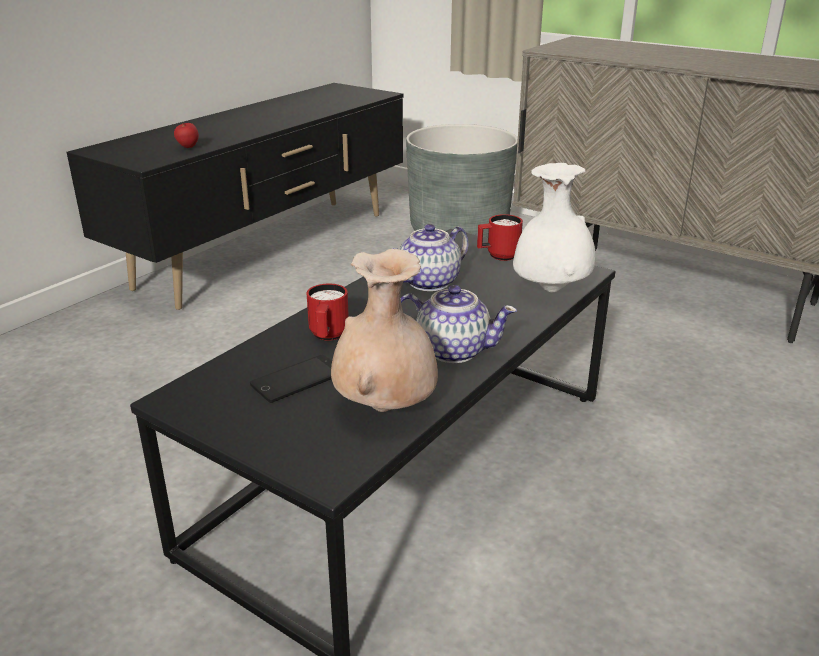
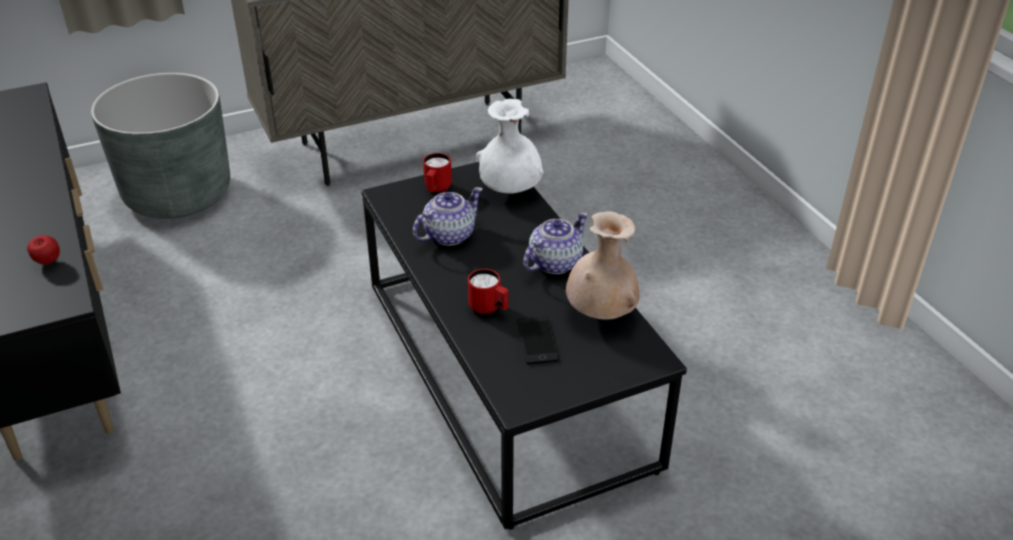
camera: 60 degrees left, 10 degrees up
teapot [393,224,468,291] -> teapot turned 120 degrees counterclockwise [413,187,483,246]

